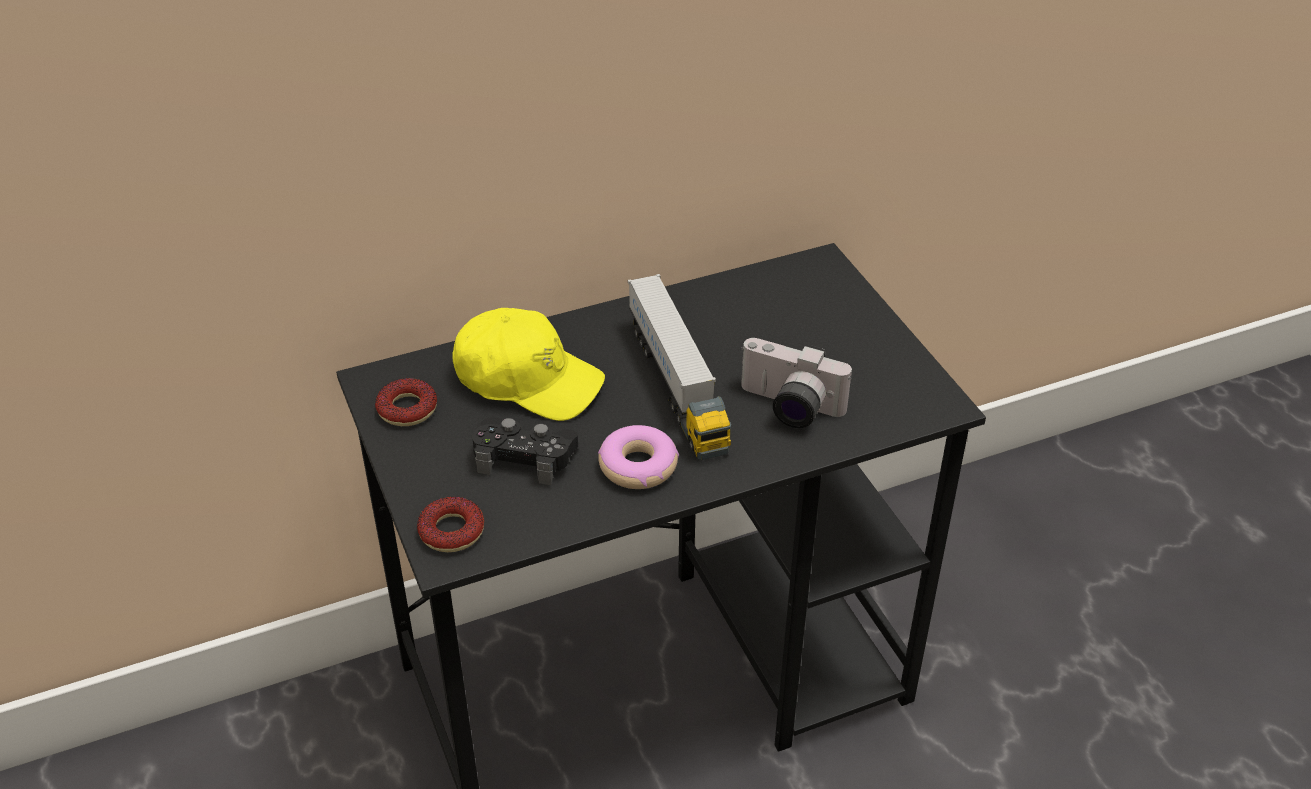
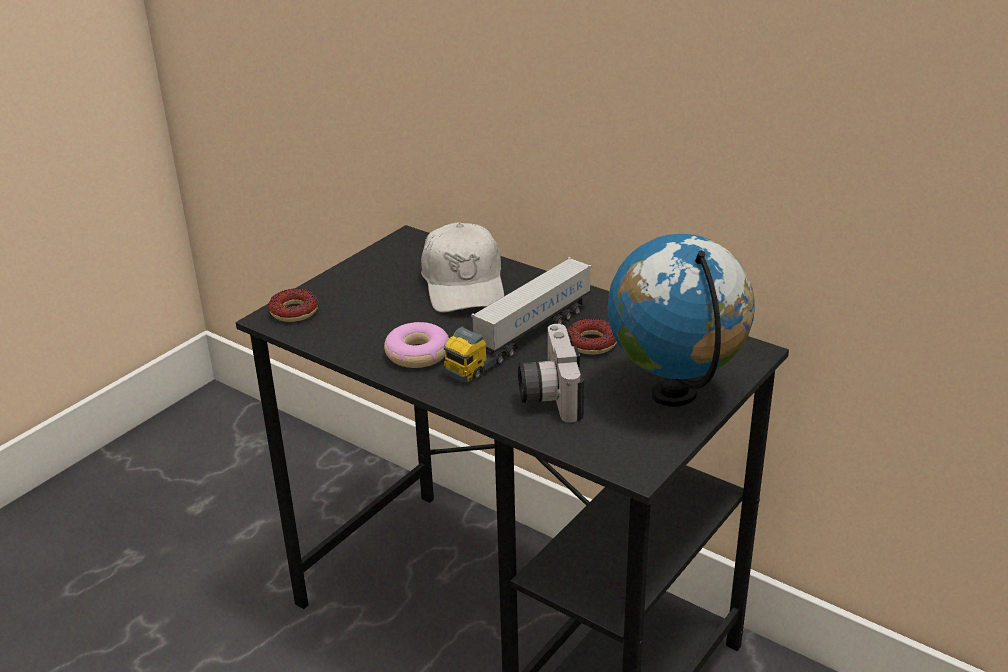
camera: 60 degrees right, 10 degrees down
donut [375,378,437,426] -> donut moved to [567,318,617,355]
yellow cap [452,308,605,421] -> white cap [421,222,504,313]
black game controller [472,418,578,485] -> none
none -> globe [607,234,755,407]

